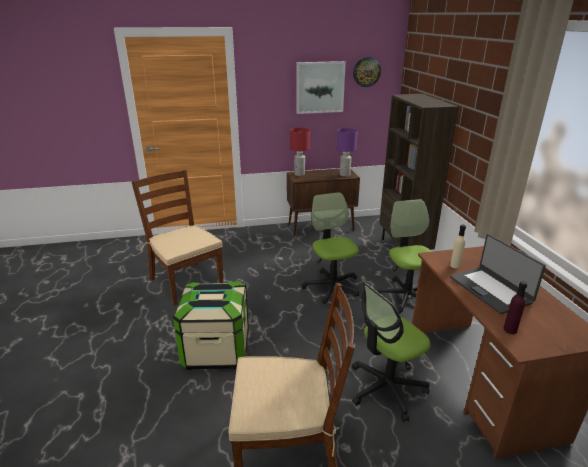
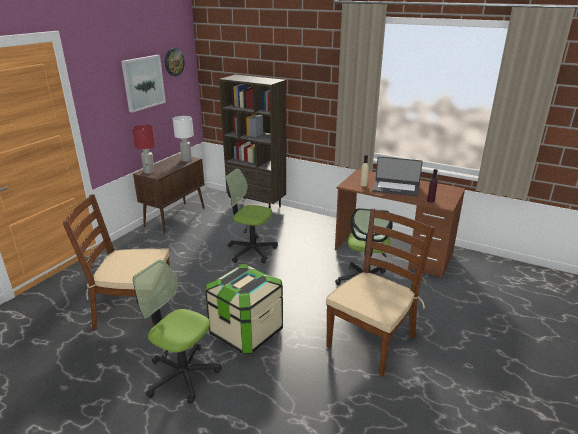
camera: 50 degrees left, 0 degrees up
purple table lamp [337,128,358,177] -> white table lamp [173,116,194,162]
office chair [377,199,432,314] -> office chair moved to [133,260,222,403]

